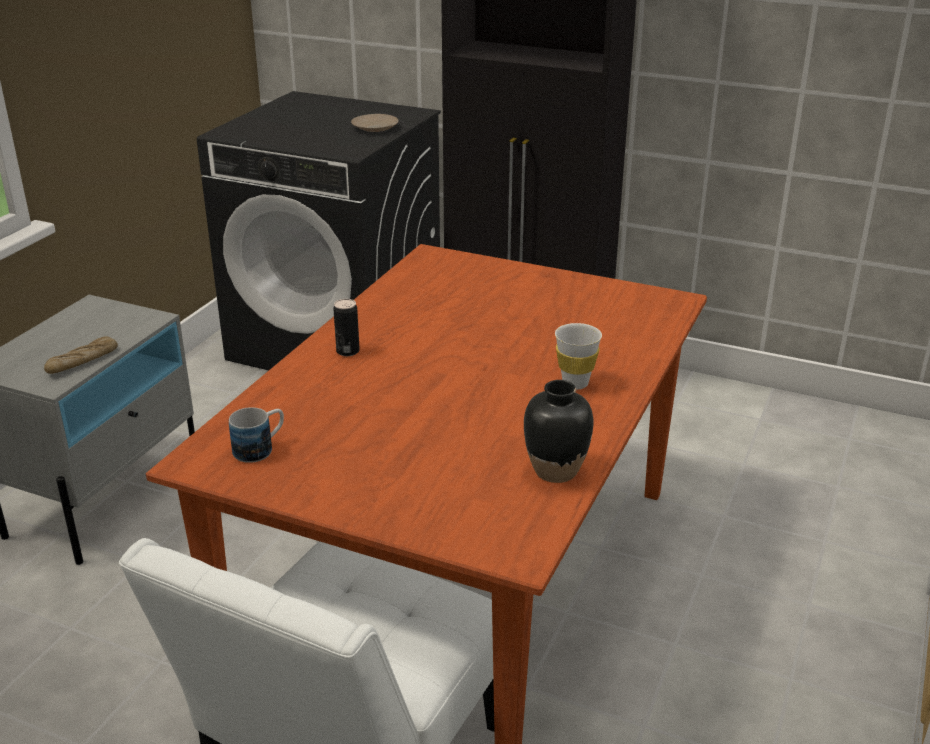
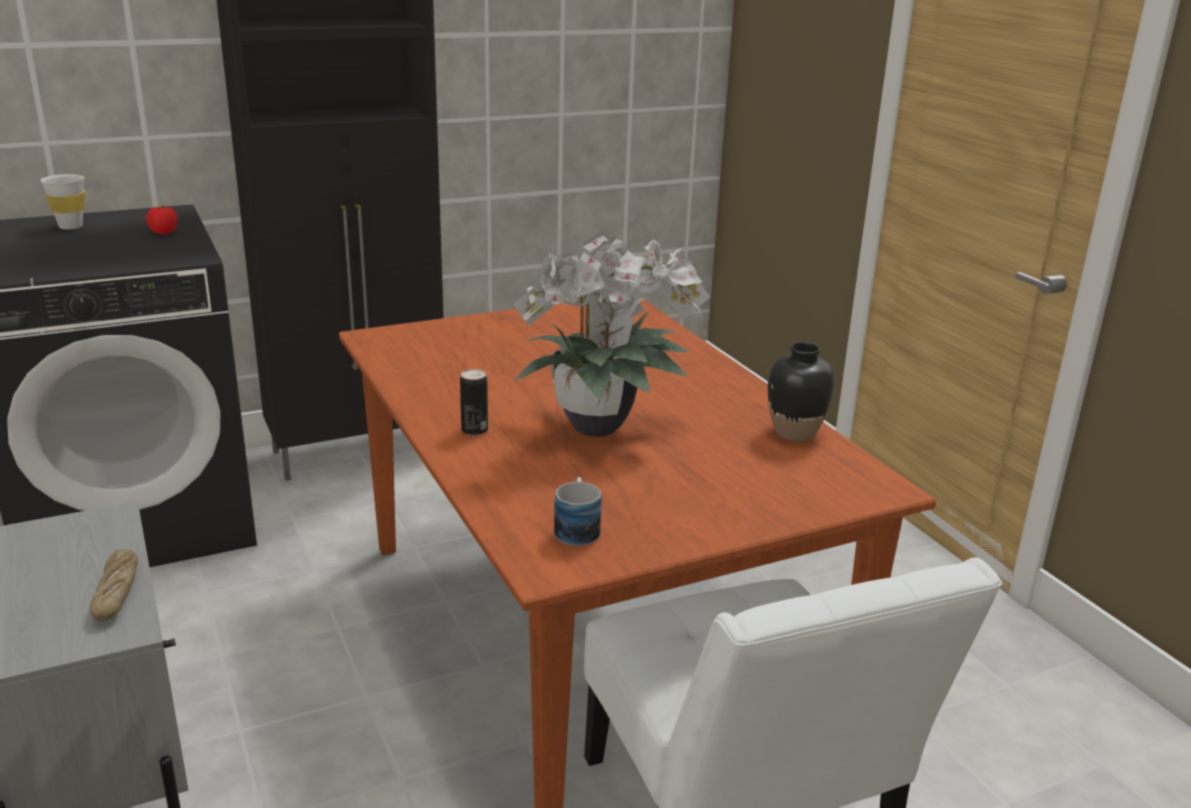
camera: 50 degrees left, 5 degrees down
beige plate [351,114,398,132] -> tomato [146,205,178,234]
white cup [555,323,602,390] -> white cup moved to [40,174,85,230]
none -> potted plant [514,232,710,437]

